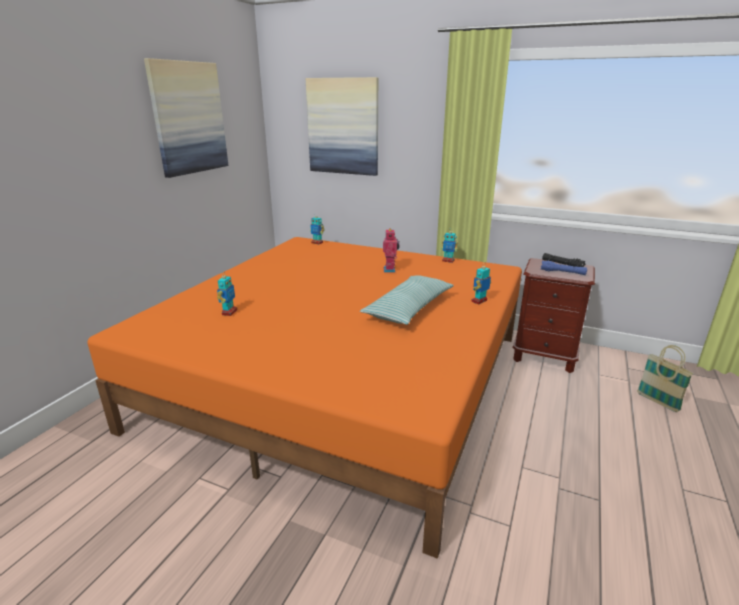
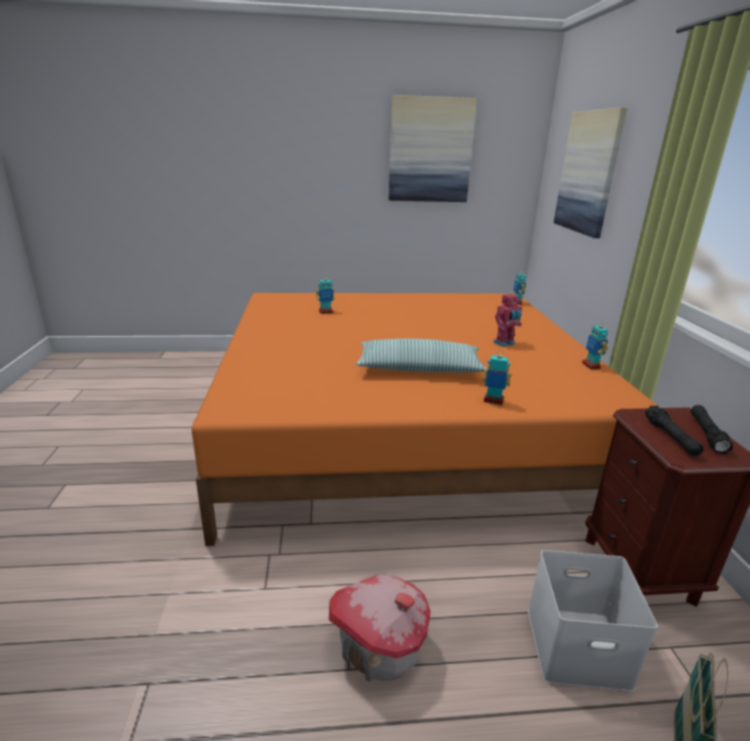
camera: 60 degrees right, 0 degrees up
blue flashlight [541,261,587,275] -> black flashlight [645,406,704,457]
none -> toy house [329,574,430,681]
none -> white storage box [528,550,658,691]

